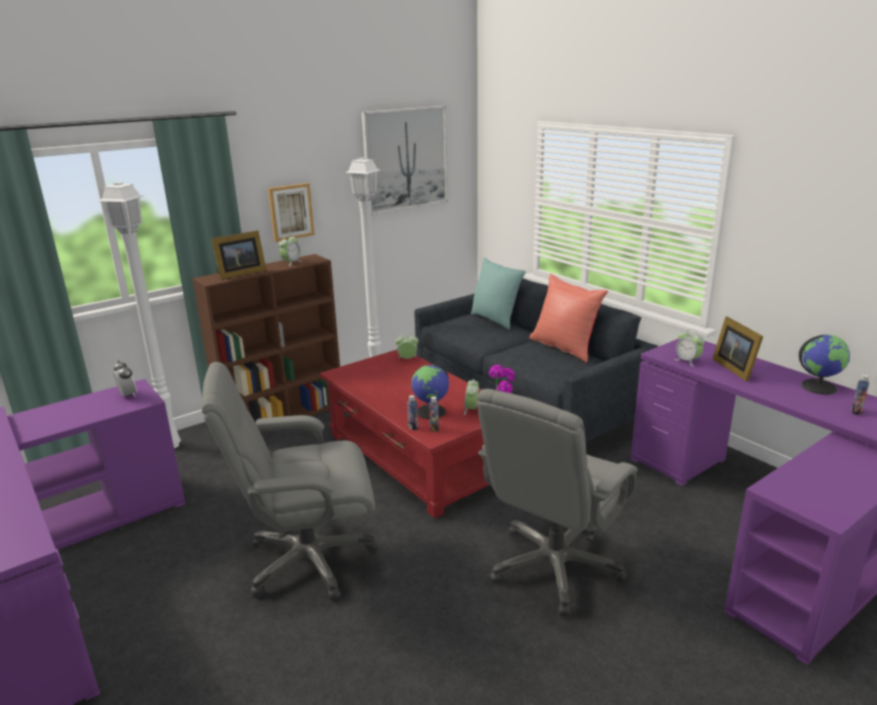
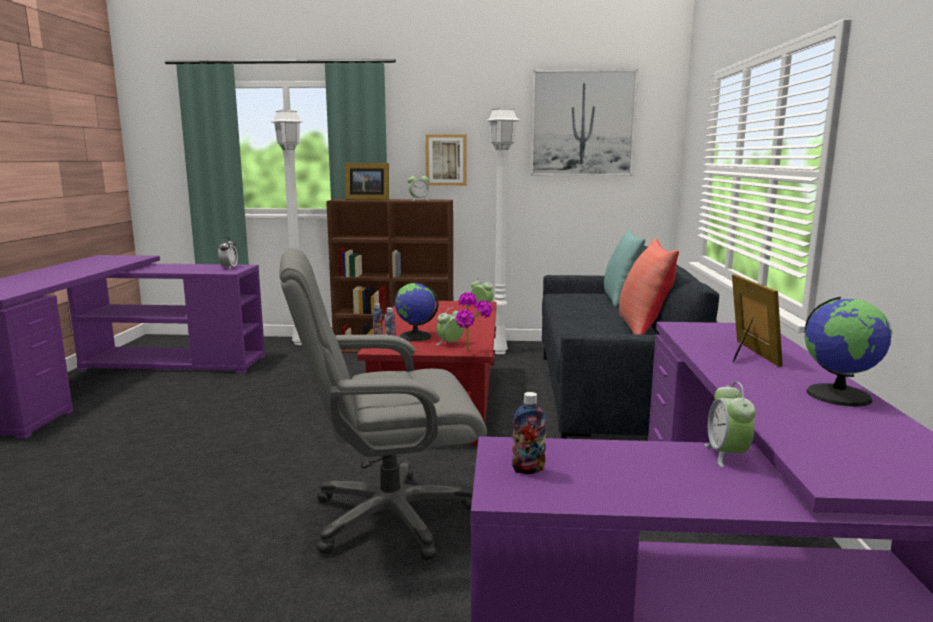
camera: 40 degrees right, 10 degrees down
grey office chair [202,362,378,600] -> none
alarm clock [674,329,705,367] -> alarm clock moved to [704,382,756,467]
picture frame [712,316,763,382] -> picture frame turned 150 degrees clockwise [732,274,783,367]
bottle [851,374,869,415] -> bottle moved to [512,392,547,474]

